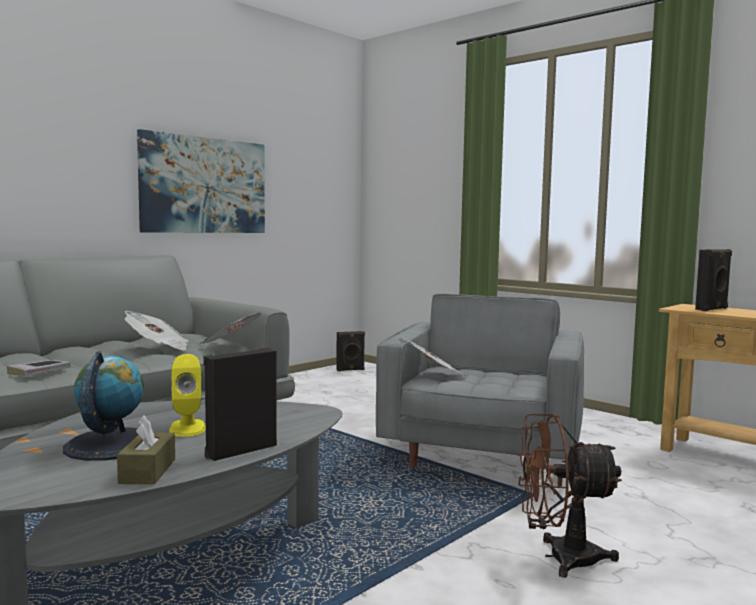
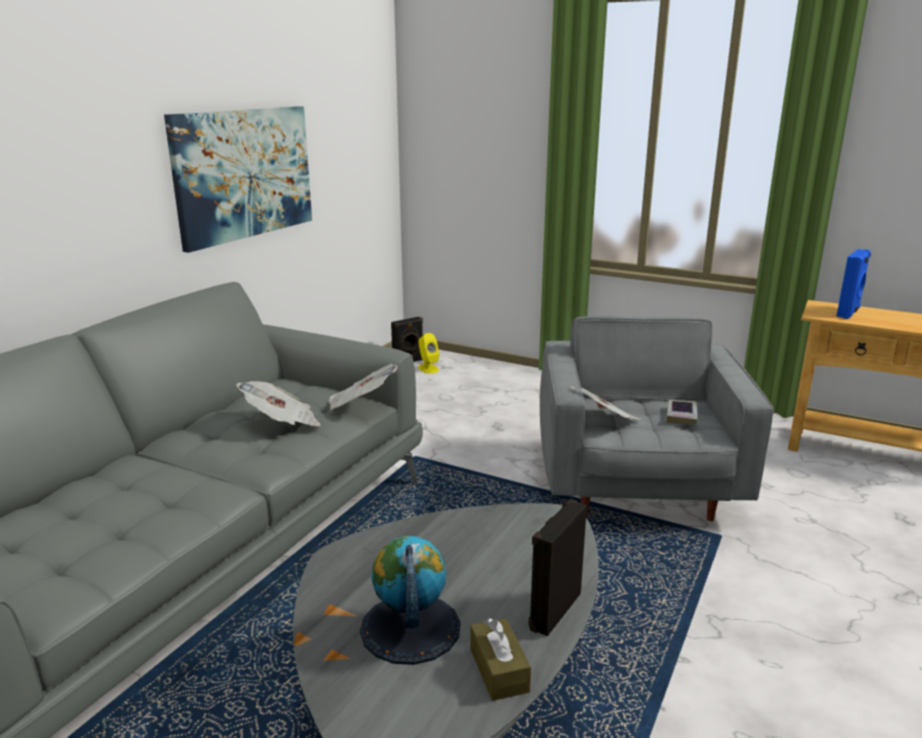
camera: 15 degrees left, 15 degrees up
book [7,360,71,376] -> book moved to [667,400,697,425]
yellow speaker [169,354,206,437] -> yellow speaker moved to [418,333,440,374]
brown fan [518,414,622,578] -> none
black speaker [695,249,732,311] -> blue speaker [836,249,871,319]

